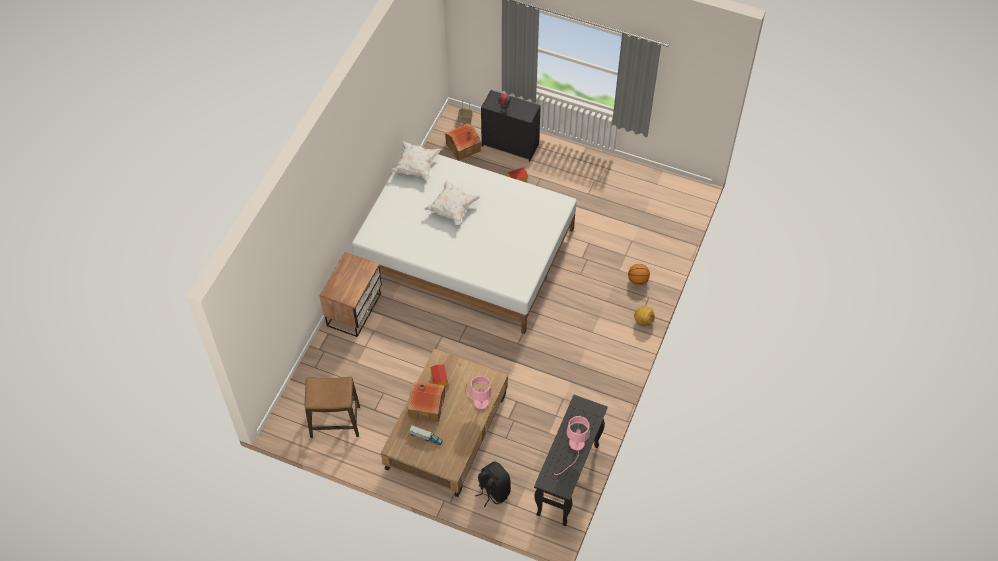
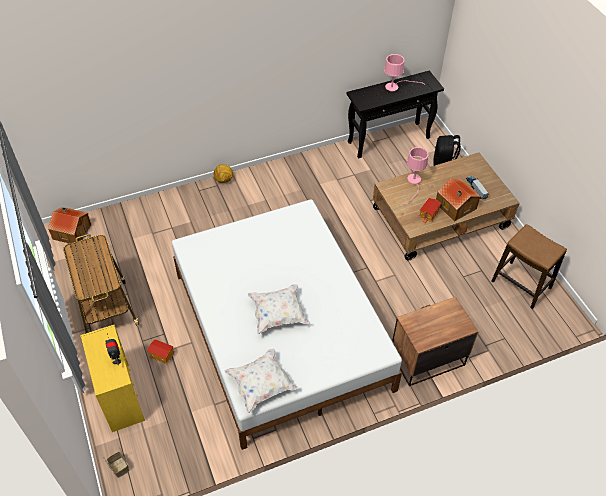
camera: 135 degrees left, 5 degrees down
toy house [445,123,481,161] -> toy house moved to [48,207,91,244]
black dresser [481,90,541,162] -> yellow dresser [80,325,145,432]
basketball [628,264,650,285] -> none
none -> cart [63,234,139,334]

